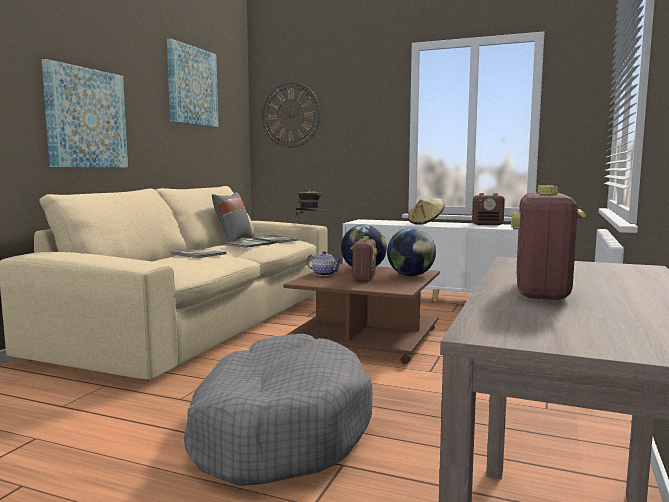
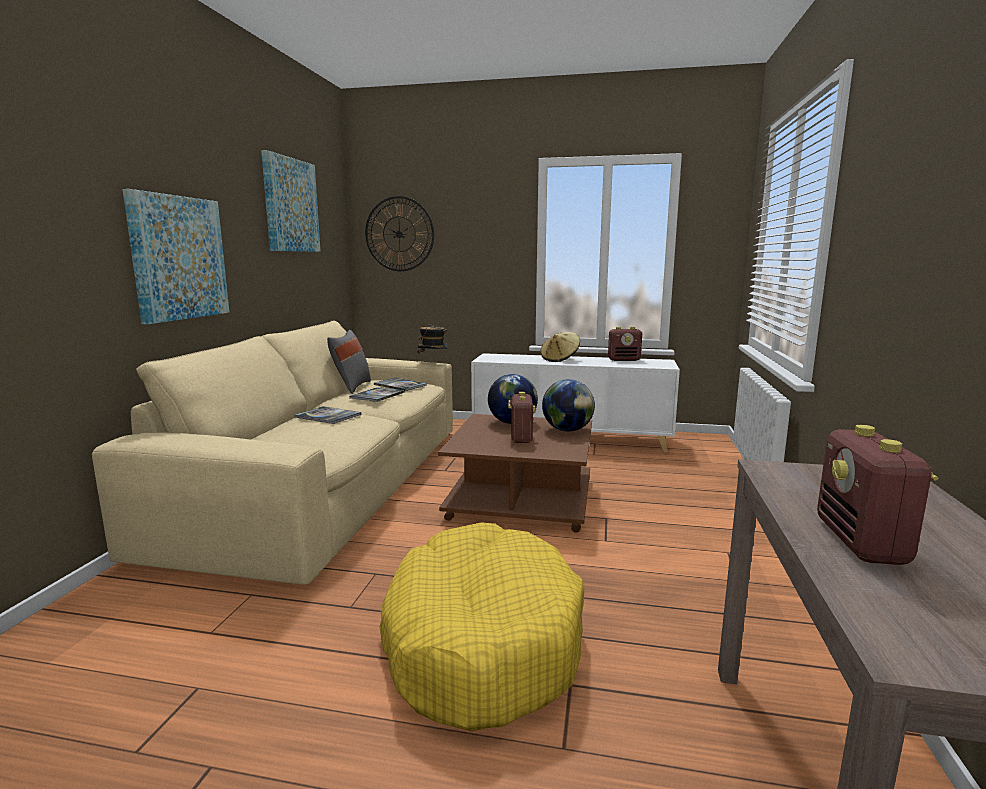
camera: 10 degrees left, 5 degrees up
grey dog bed [184,334,373,486] -> yellow dog bed [379,522,584,731]
teapot [307,251,343,276] -> none

